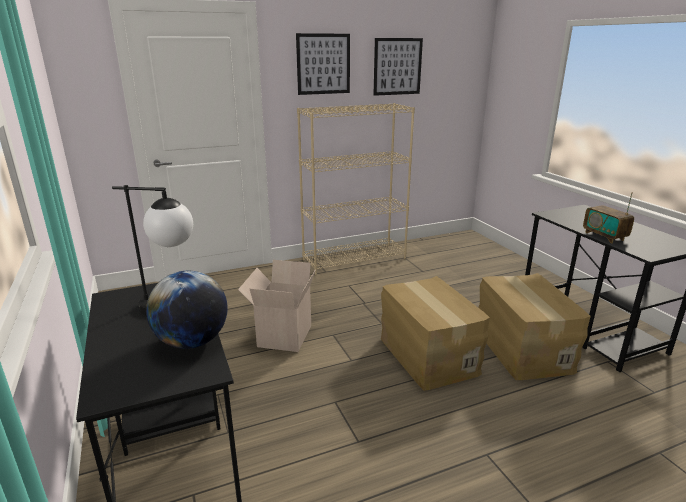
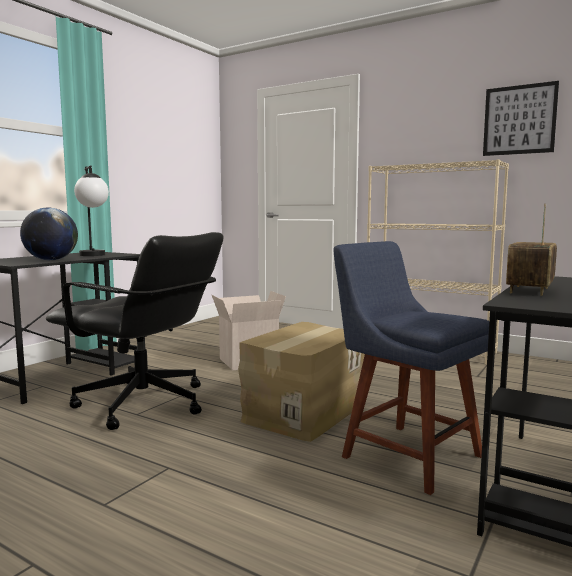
camera: 55 degrees right, 15 degrees down
picture [296,33,350,95] -> none
cardboard box [478,273,591,380] -> blue chair [333,241,489,495]
none -> black office chair [46,232,223,430]

